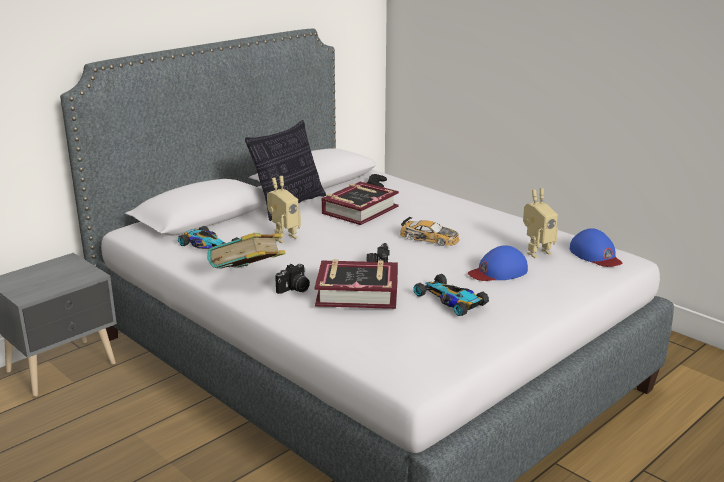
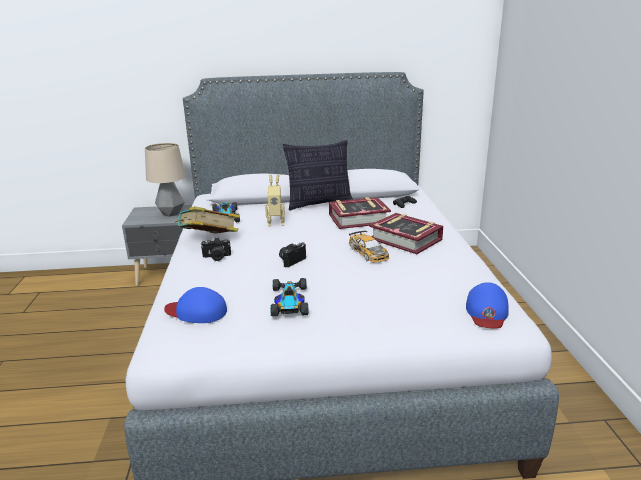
camera: 40 degrees right, 0 degrees up
book [315,259,398,309] -> book moved to [369,213,443,254]
blue cap [468,245,528,281] -> blue cap moved to [164,287,227,323]
toy robot [523,188,558,258] -> none
none -> table lamp [145,143,186,217]

